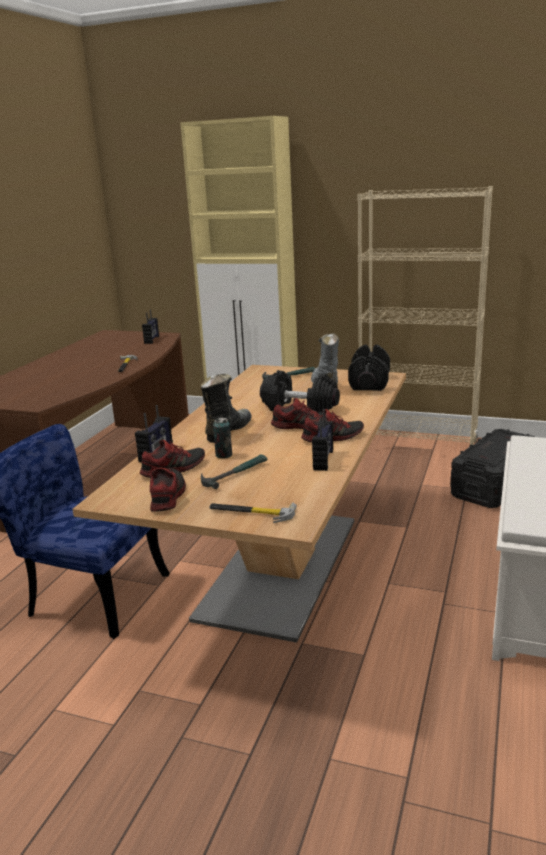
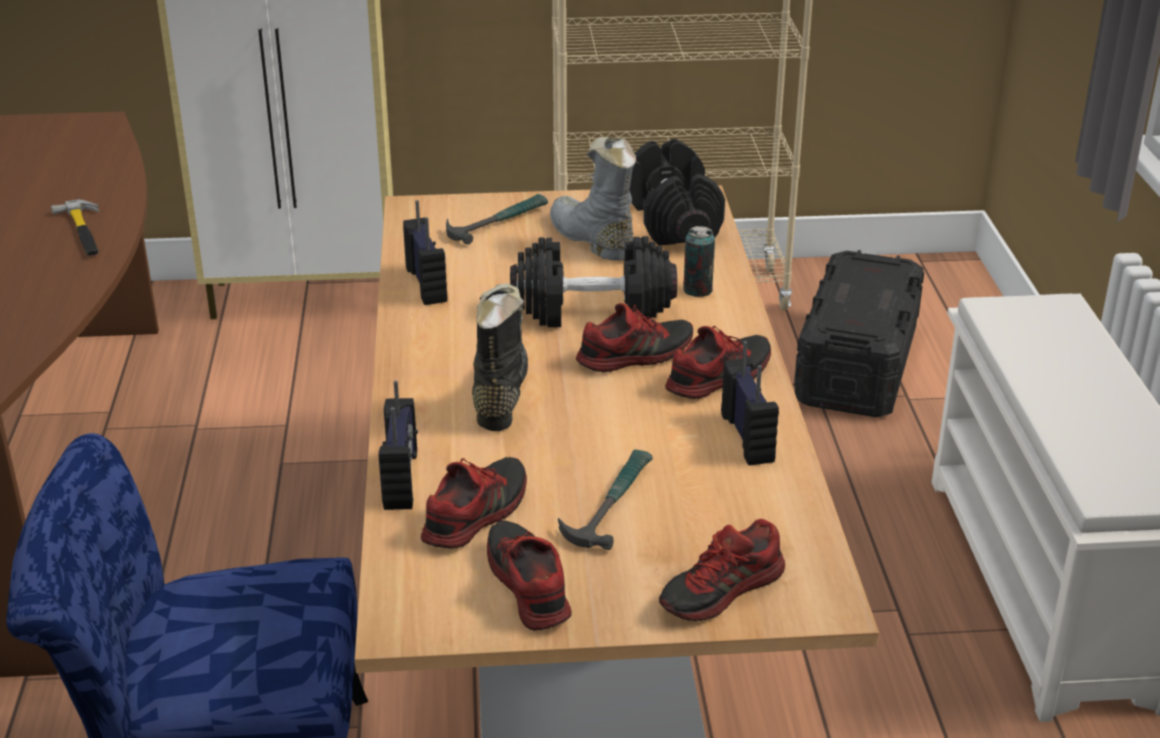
camera: 25 degrees left, 10 degrees up
radio [142,309,159,344] -> radio moved to [403,200,447,305]
hammer [209,503,297,523] -> shoe [659,519,785,621]
can [213,418,232,458] -> can moved to [683,226,715,297]

